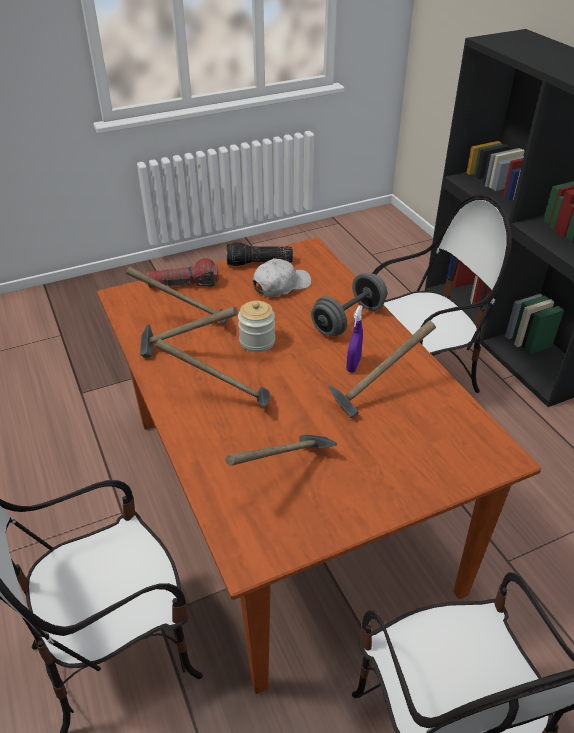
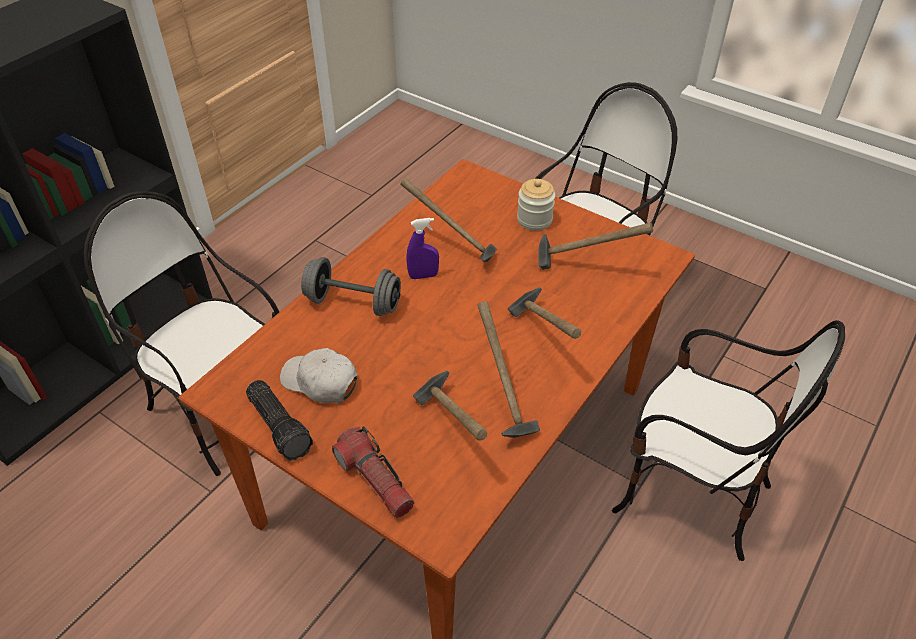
camera: 120 degrees left, 5 degrees up
jar [238,301,275,352] -> jar moved to [517,179,555,231]

